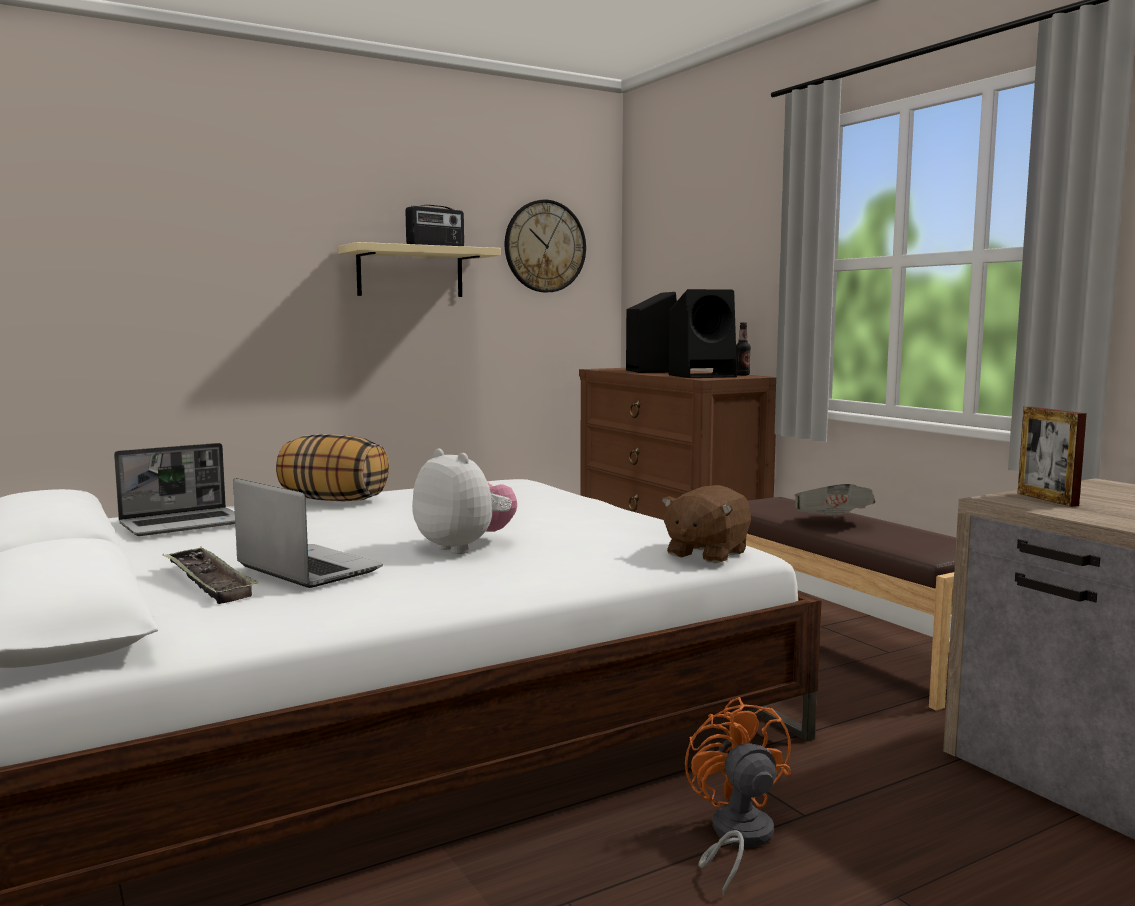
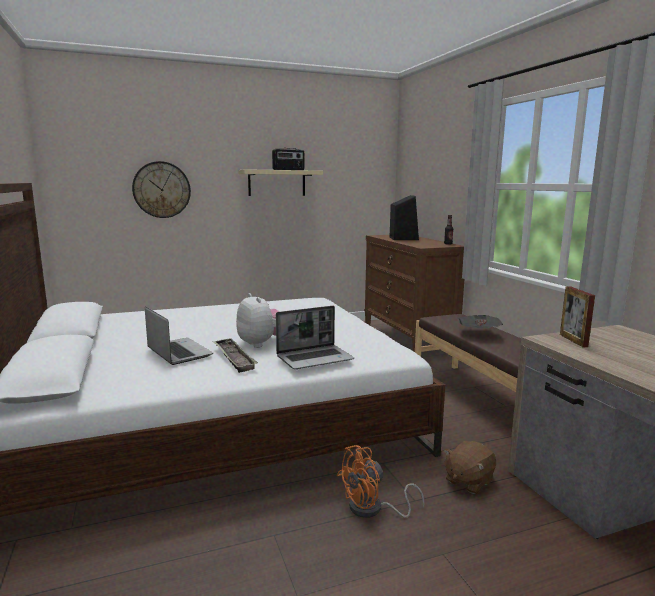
camera: 10 degrees right, 5 degrees up
laptop [114,443,235,536] -> laptop moved to [276,306,354,369]
tray [163,547,259,604] -> tray moved to [213,338,258,373]
pillow [276,434,389,501] -> none
wall clock [505,200,586,293] -> wall clock moved to [132,161,191,218]
brown plush toy [661,485,751,563] -> brown plush toy moved to [444,441,496,494]
black speaker [669,289,737,378] -> none
orange fan [685,697,791,895] -> orange fan turned 120 degrees counterclockwise [337,445,425,518]

